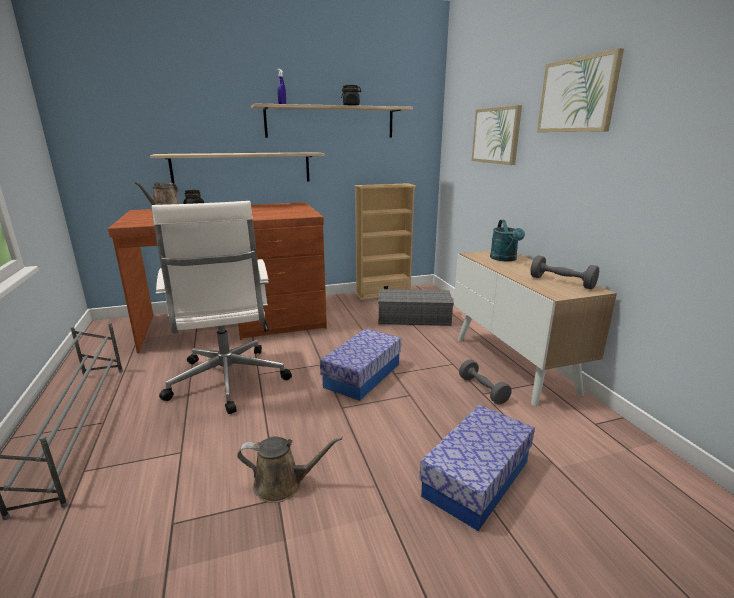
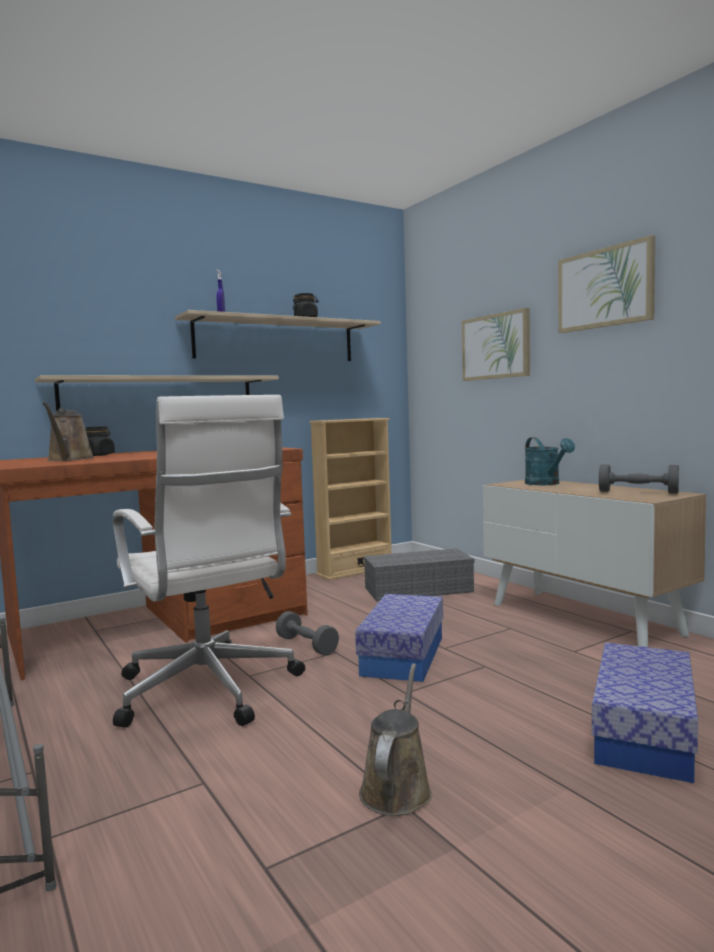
camera: 15 degrees left, 15 degrees down
brown watering can [237,436,343,503] -> brown watering can turned 60 degrees counterclockwise [359,663,432,816]
grey dumbbell [459,360,512,405] -> grey dumbbell moved to [276,611,339,656]

